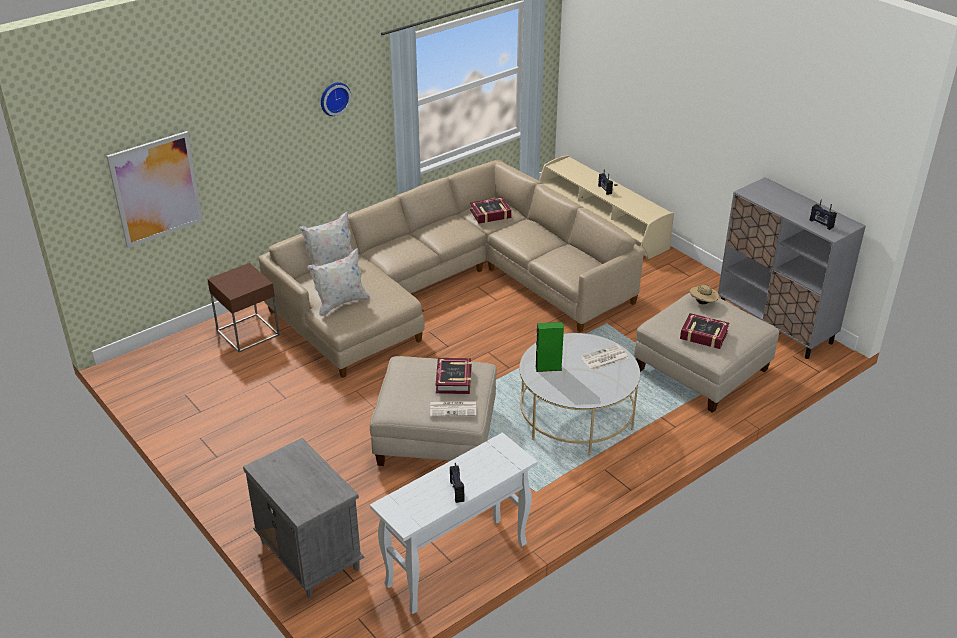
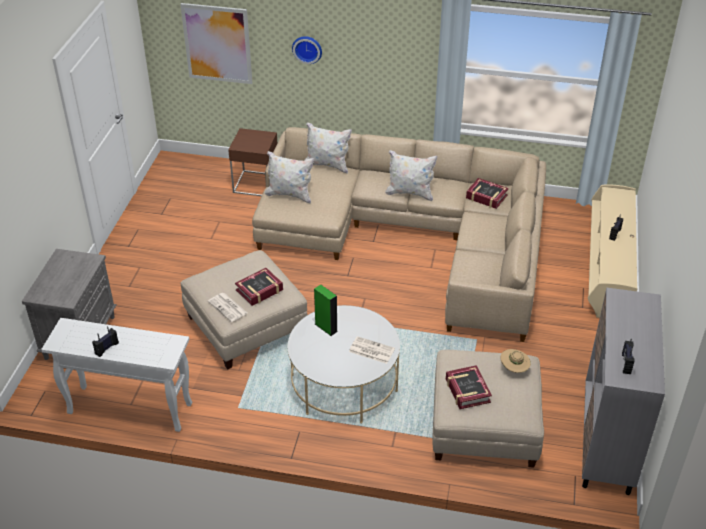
camera: 50 degrees right, 5 degrees up
wall clock [321,82,351,116] -> wall clock moved to [292,36,322,64]
none -> white pillow [385,150,438,201]

